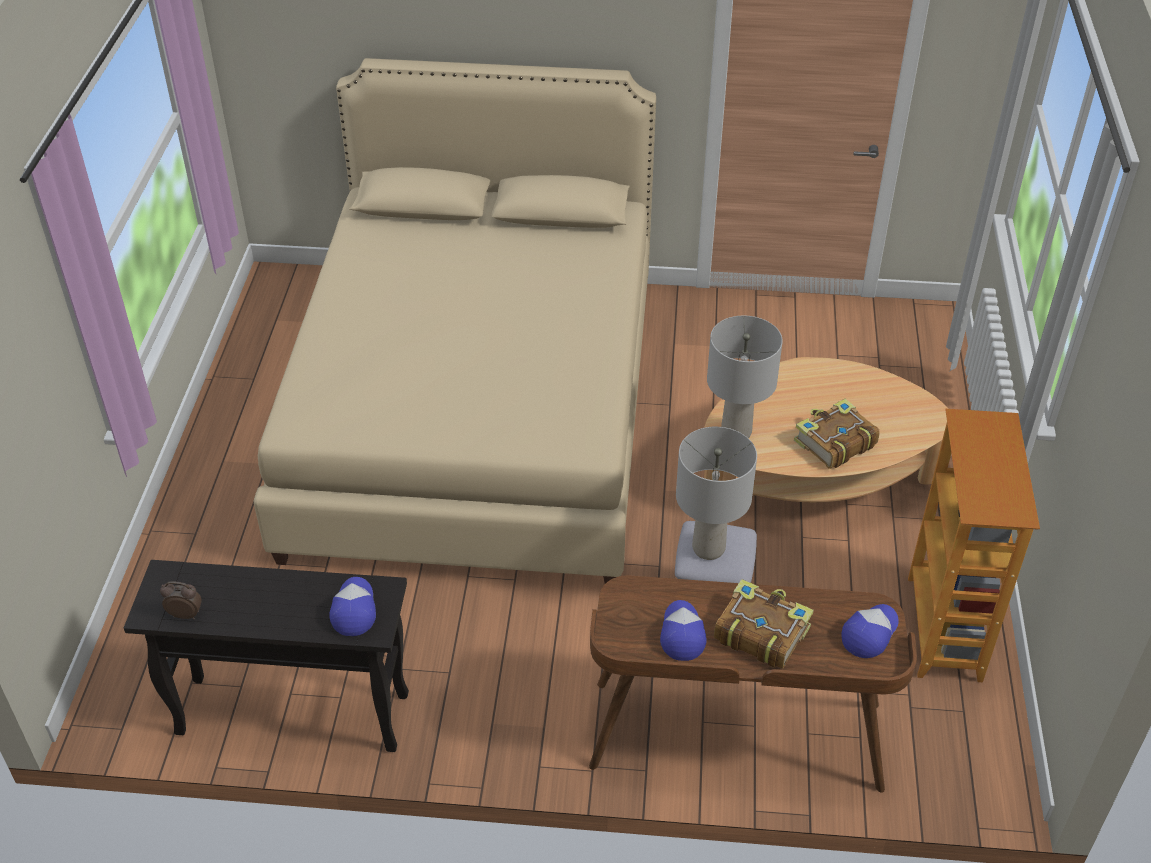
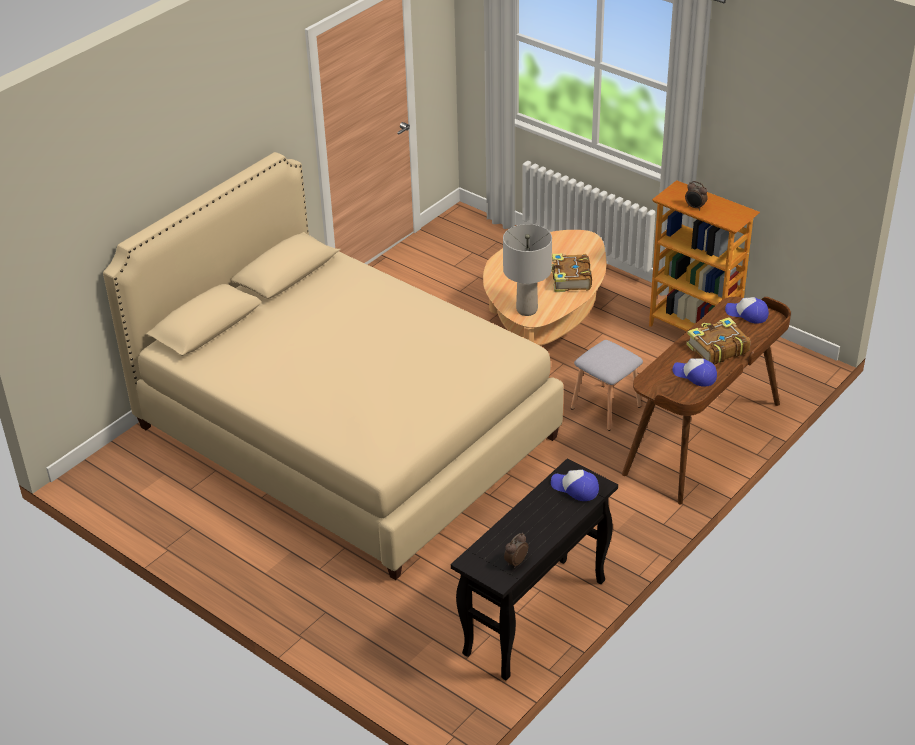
camera: 55 degrees left, 5 degrees down
grey table lamp [676,427,757,560] -> none
cap [841,604,899,658] -> cap turned 45 degrees counterclockwise [725,297,769,324]
none -> alarm clock [685,181,708,211]

